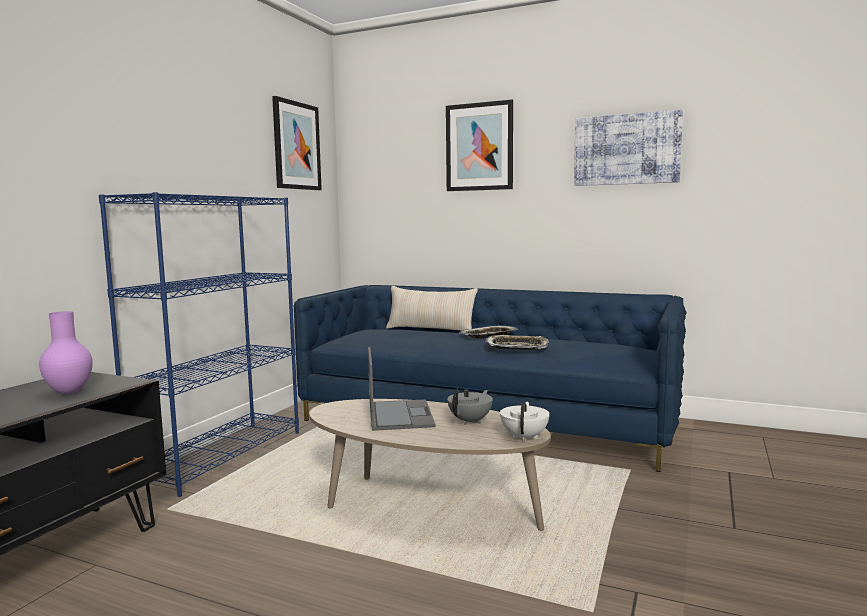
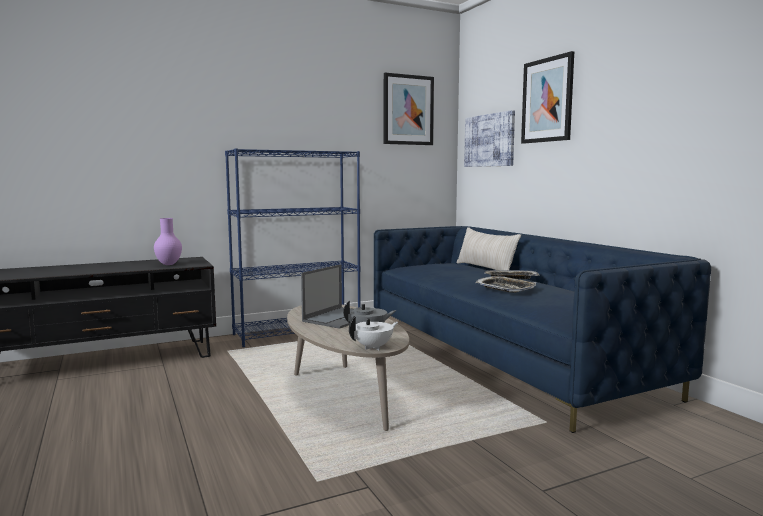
camera: 40 degrees right, 0 degrees up
picture [574,110,683,186] -> picture moved to [464,110,515,167]

